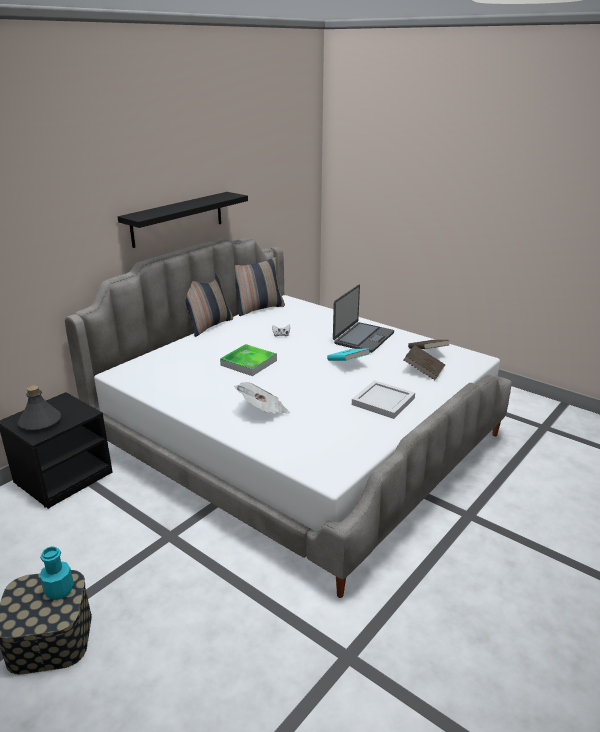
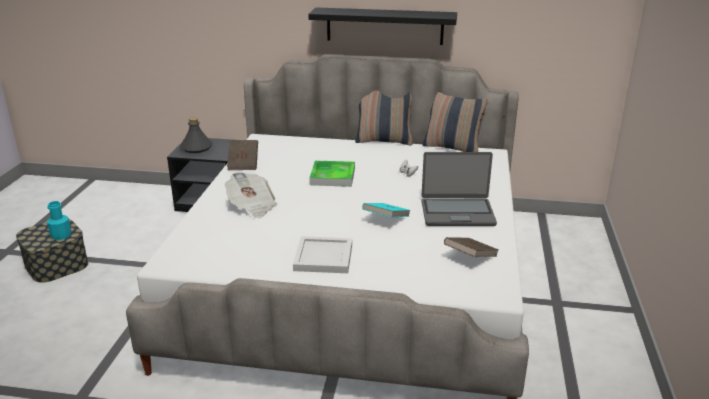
camera: 60 degrees right, 0 degrees up
brown book [403,345,445,380] -> brown book moved to [227,140,258,170]

